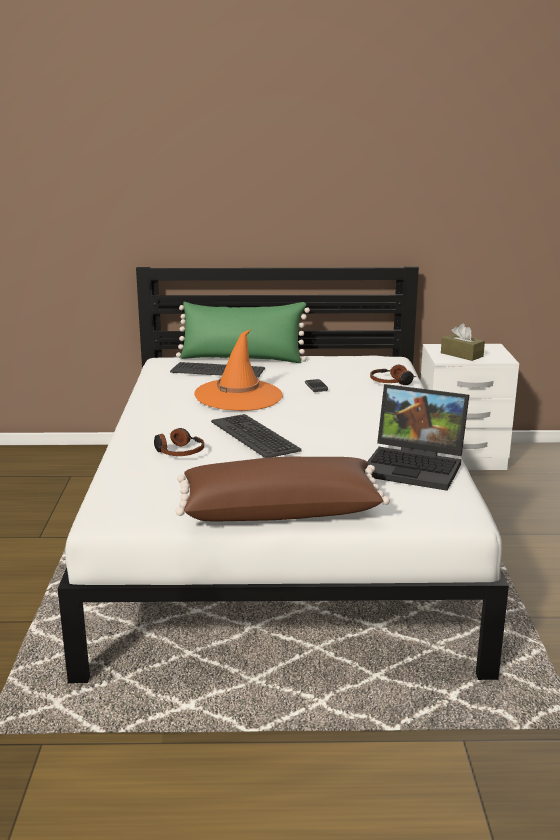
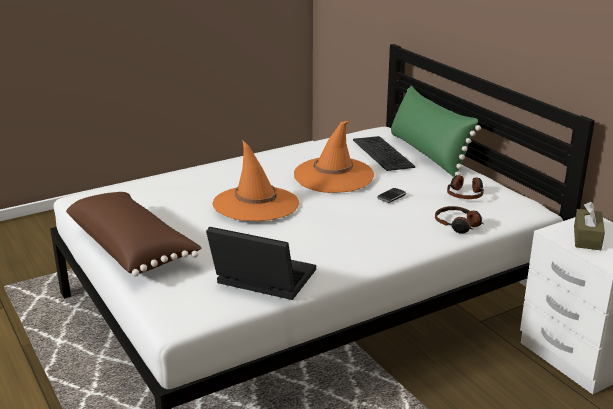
camera: 60 degrees right, 5 degrees up
headphones [154,428,204,456] -> headphones moved to [447,175,484,199]
keyboard [211,414,302,458] -> orange hat [212,140,299,221]
laptop [364,384,469,491] -> laptop turned 120 degrees clockwise [206,227,316,300]

